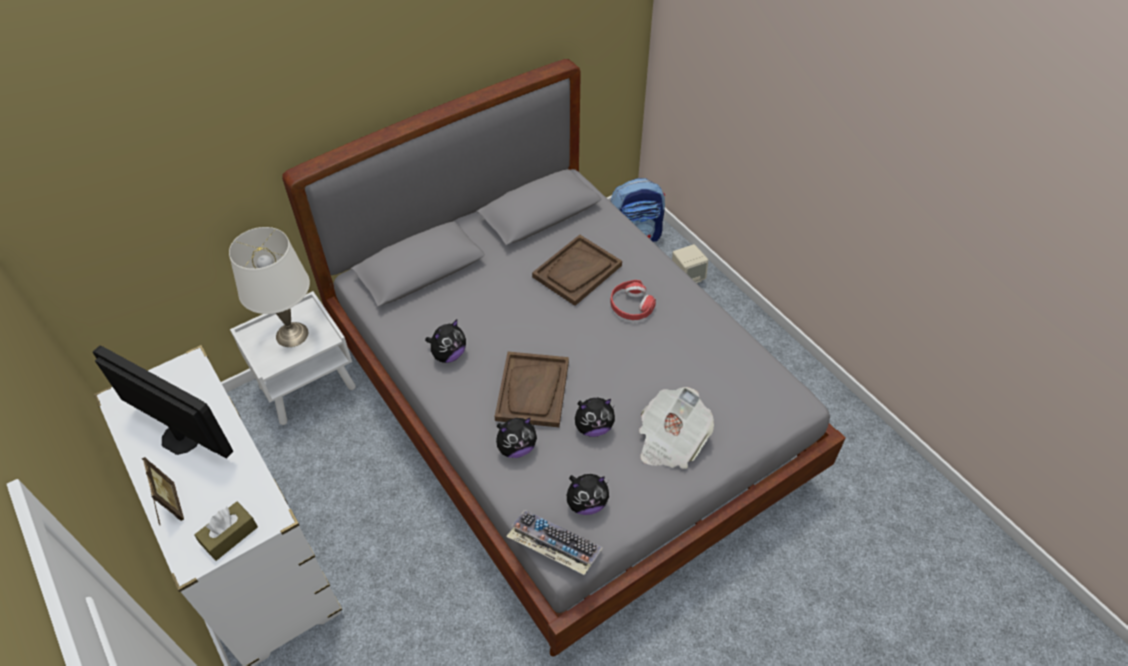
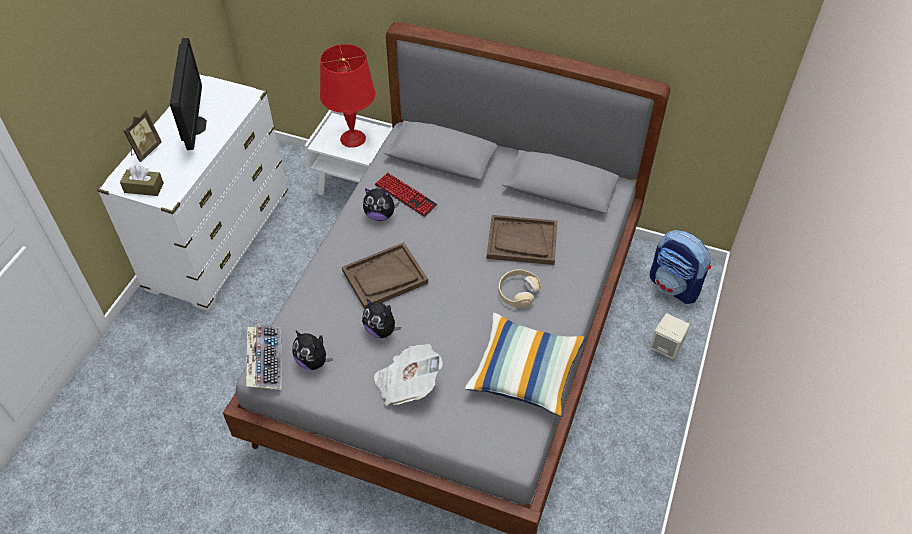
camera: 55 degrees right, 0 degrees up
white table lamp [229,227,310,347] -> red table lamp [320,44,375,148]
plush toy [496,418,537,458] -> none
red headphones [610,280,656,320] -> beige headphones [498,269,541,309]
none -> keyboard [375,172,437,217]
none -> pillow [465,313,586,417]

